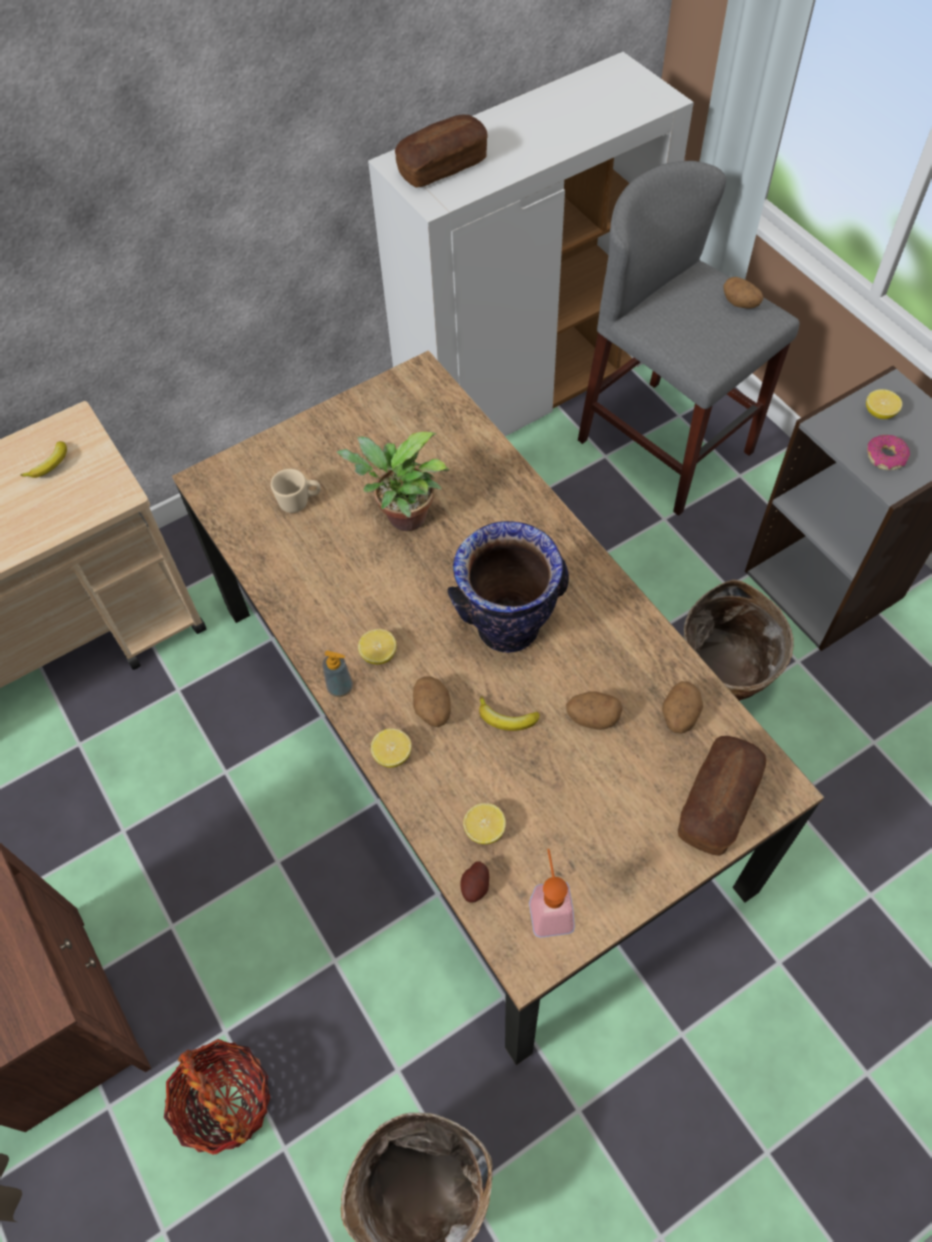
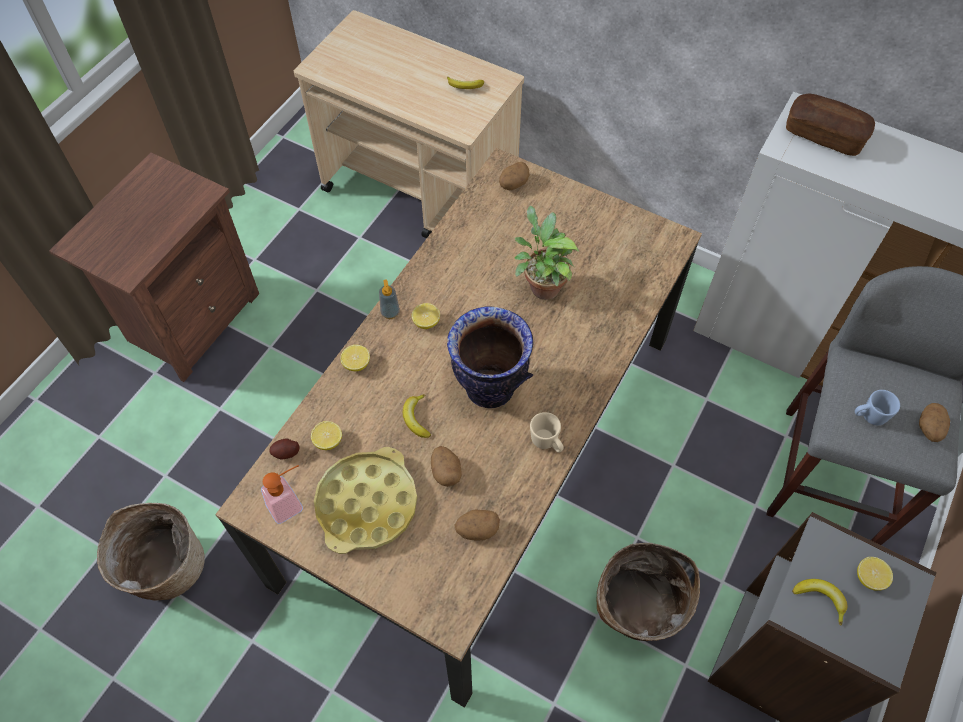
camera: 60 degrees right, 0 degrees up
basket [164,1039,271,1155] -> none
beige mug [271,469,321,513] -> beige mug moved to [530,412,564,453]
potato [413,677,451,727] -> potato moved to [499,162,530,190]
bread [678,736,766,856] -> none
donut [867,435,910,470] -> banana [792,579,847,626]
none -> yellow tray [314,447,417,554]
none -> blue mug [855,390,900,425]

